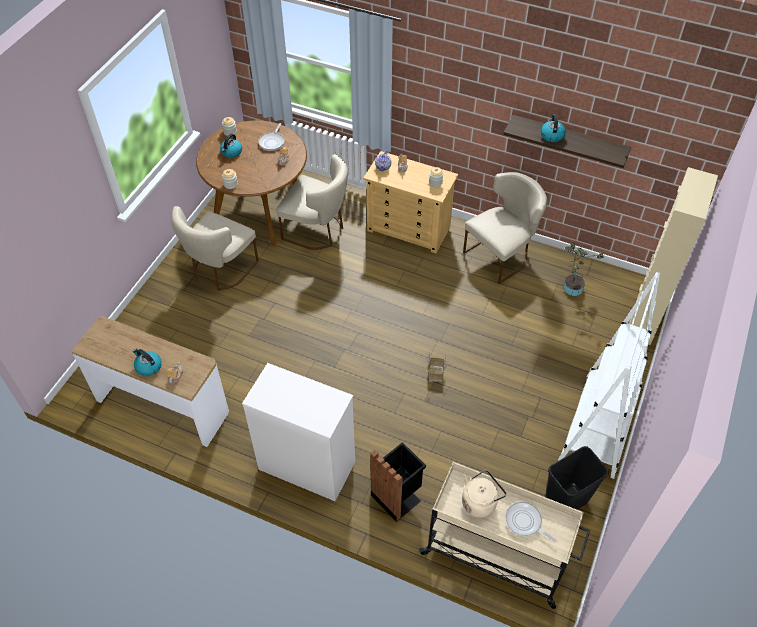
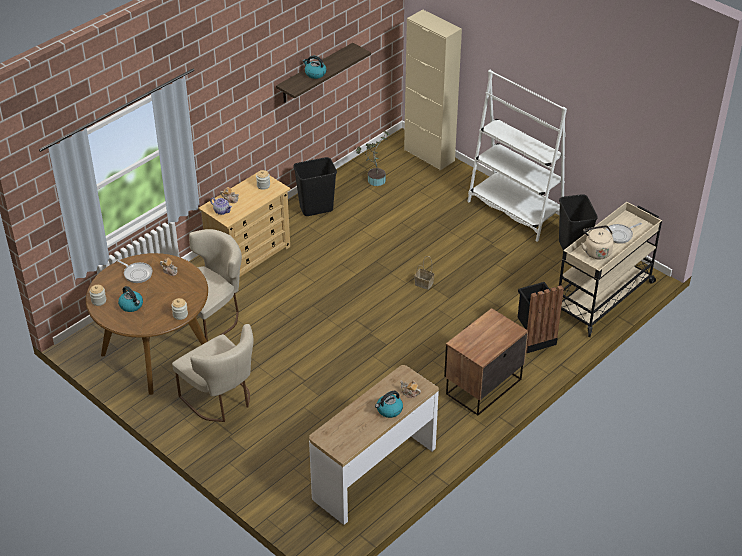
camera: 70 degrees left, 10 degrees down
white dresser [242,363,355,501] -> nightstand [444,308,528,415]
beige chair [463,172,547,284] -> black trash can [293,157,337,216]

